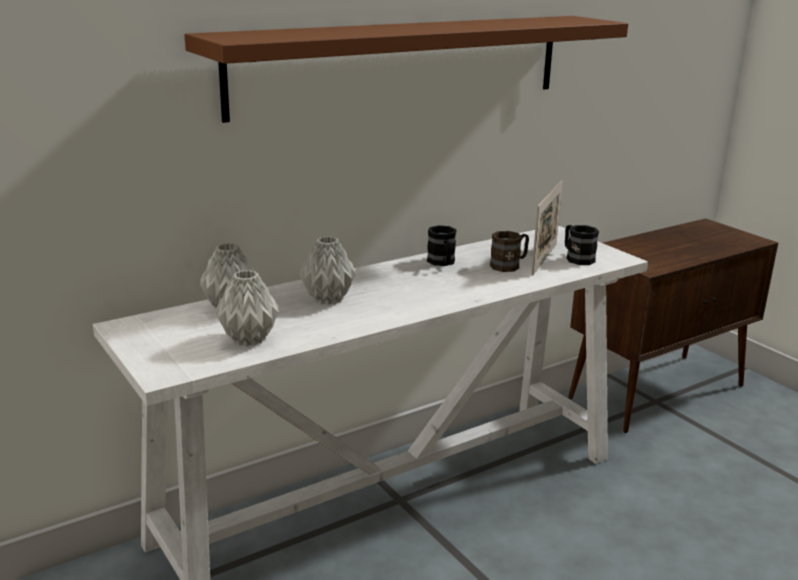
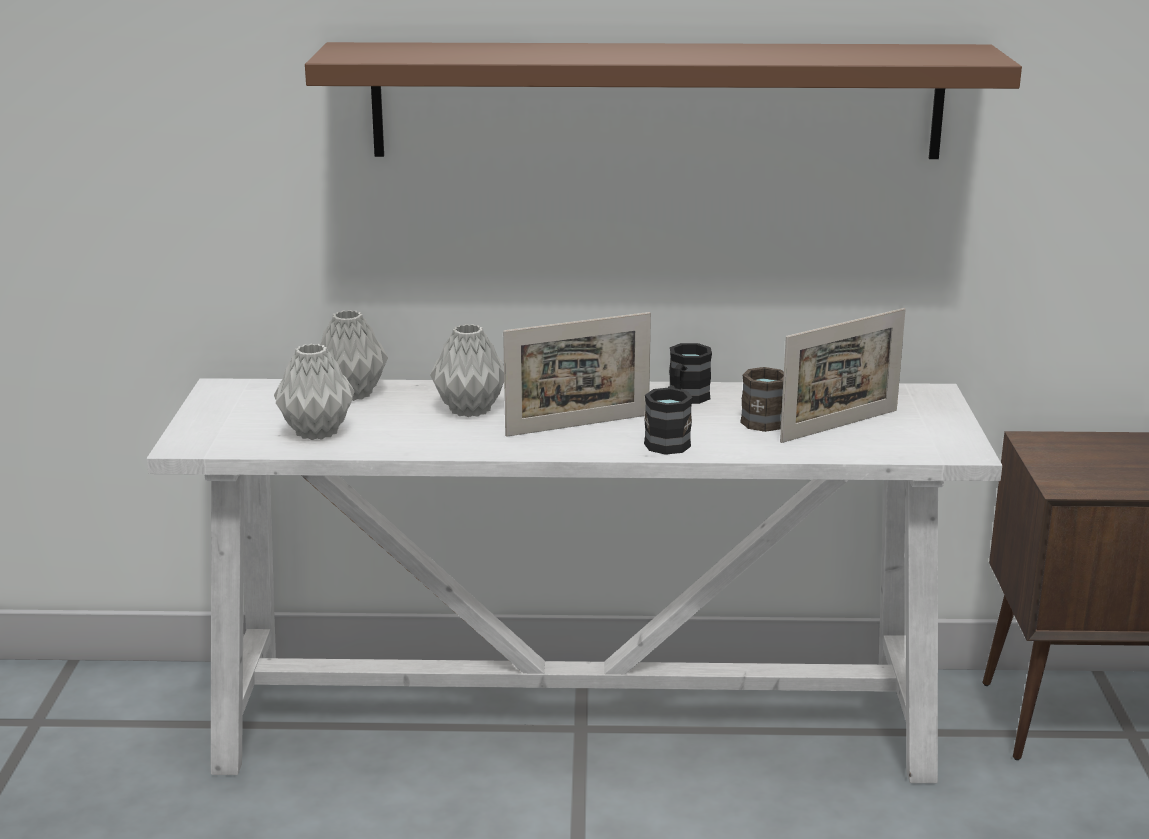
camera: 35 degrees right, 0 degrees up
black mug [565,225,599,265] -> black mug moved to [644,386,693,455]
none -> picture frame [503,312,651,437]

